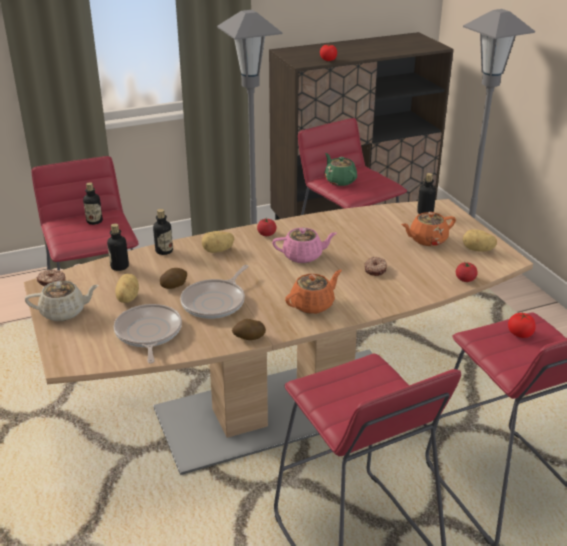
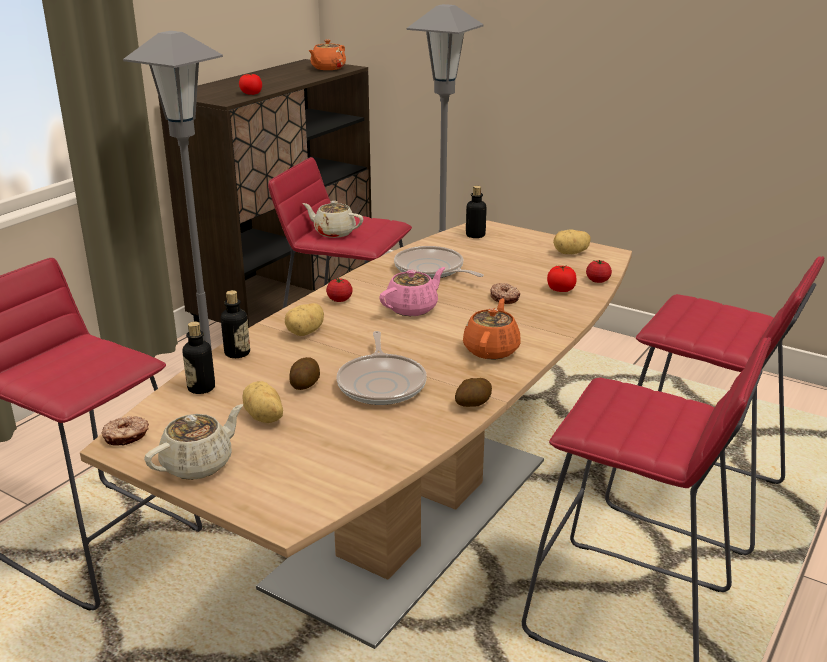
camera: 35 degrees left, 5 degrees down
bottle [83,182,103,225] -> none
frying pan [114,304,182,363] -> frying pan moved to [394,246,484,279]
green teapot [325,153,357,186] -> beige teapot [302,201,363,238]
orange teapot [401,212,456,246] -> orange teapot moved to [308,40,346,70]
tomato [508,313,536,338] -> tomato moved to [547,265,576,292]

